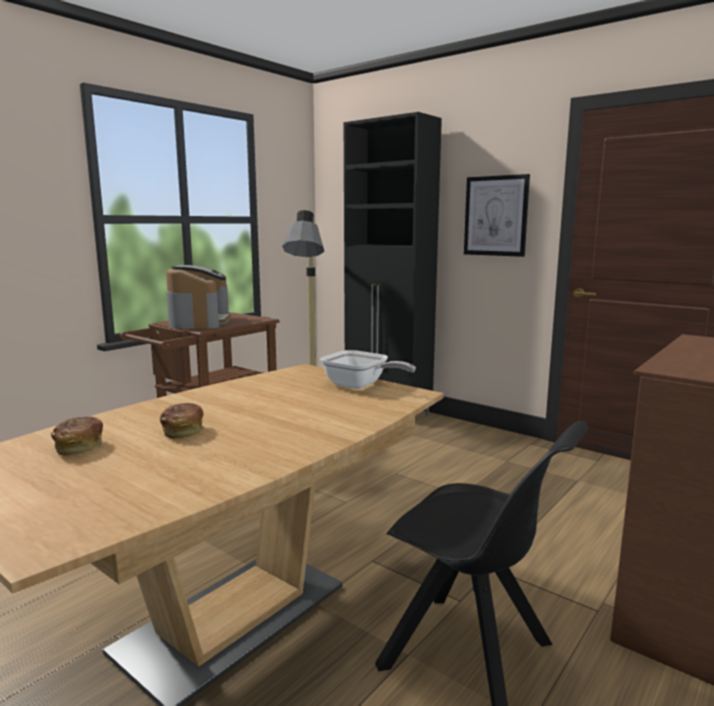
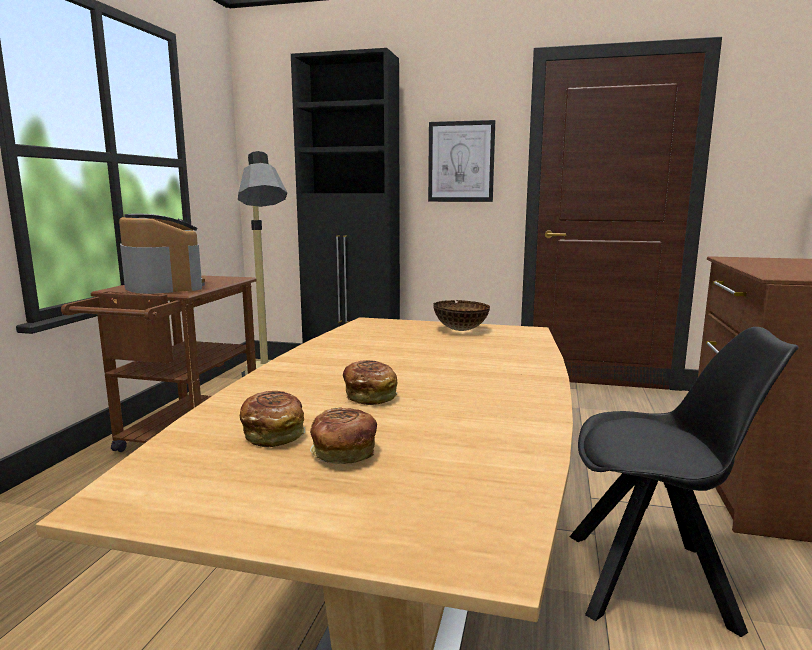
camera: 25 degrees left, 0 degrees up
frying pan [320,350,416,389] -> bowl [433,300,490,331]
none -> bread [310,407,377,464]

